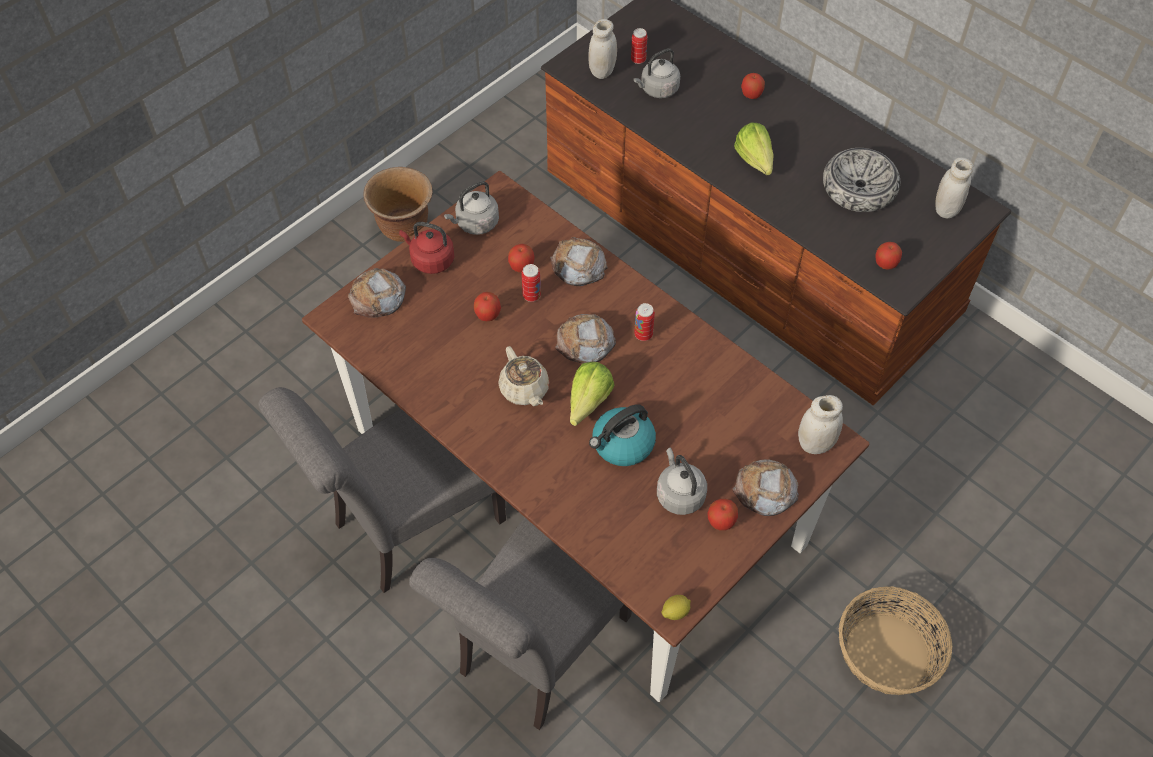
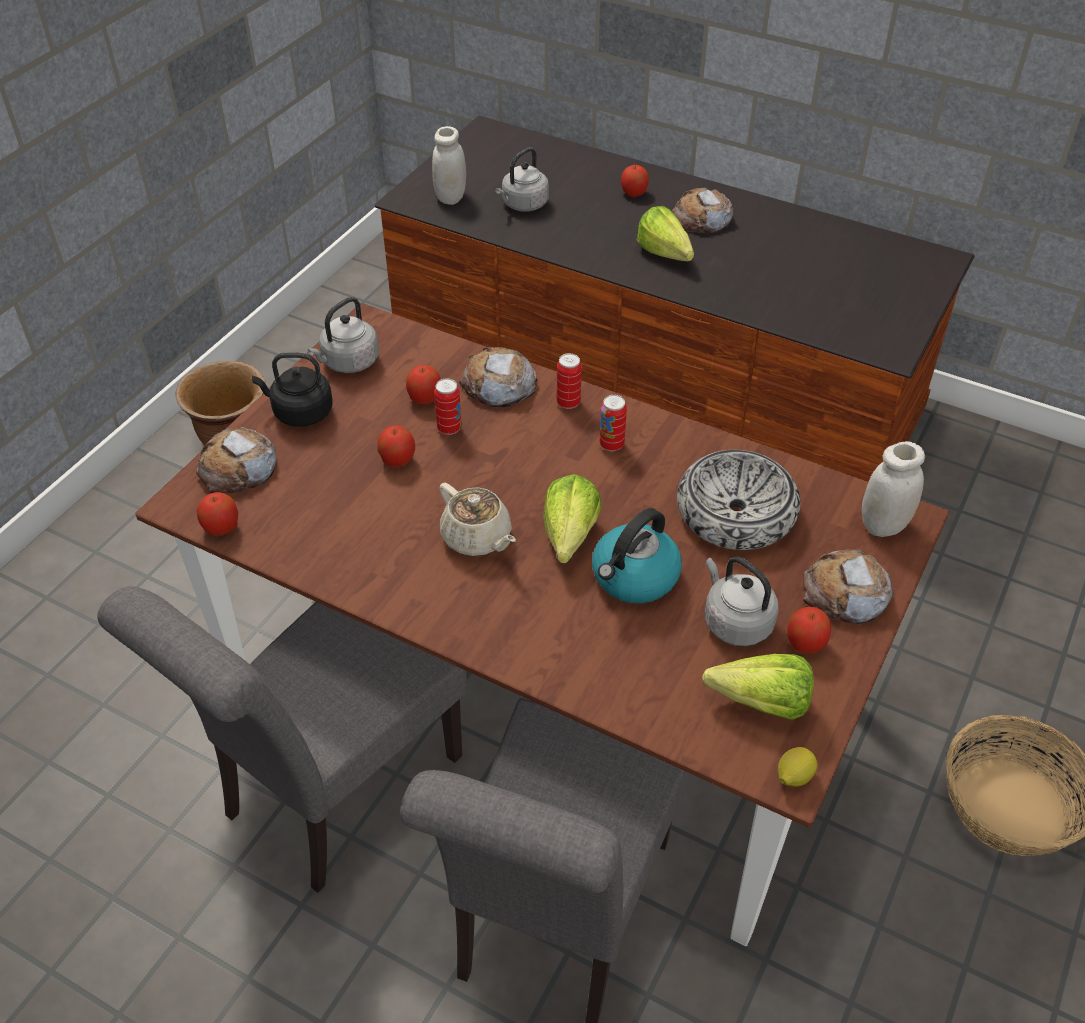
camera: 15 degrees left, 10 degrees down
red kettle [399,222,454,274] -> black kettle [252,352,333,427]
bread [555,314,616,364] -> bread moved to [672,188,734,233]
can [631,28,648,64] -> can moved to [557,353,582,409]
bowl [823,148,900,212] -> bowl moved to [677,450,800,550]
apple [875,242,902,270] -> apple moved to [196,492,238,535]
white jar [935,158,973,218] -> none
none -> lettuce [702,654,814,720]

